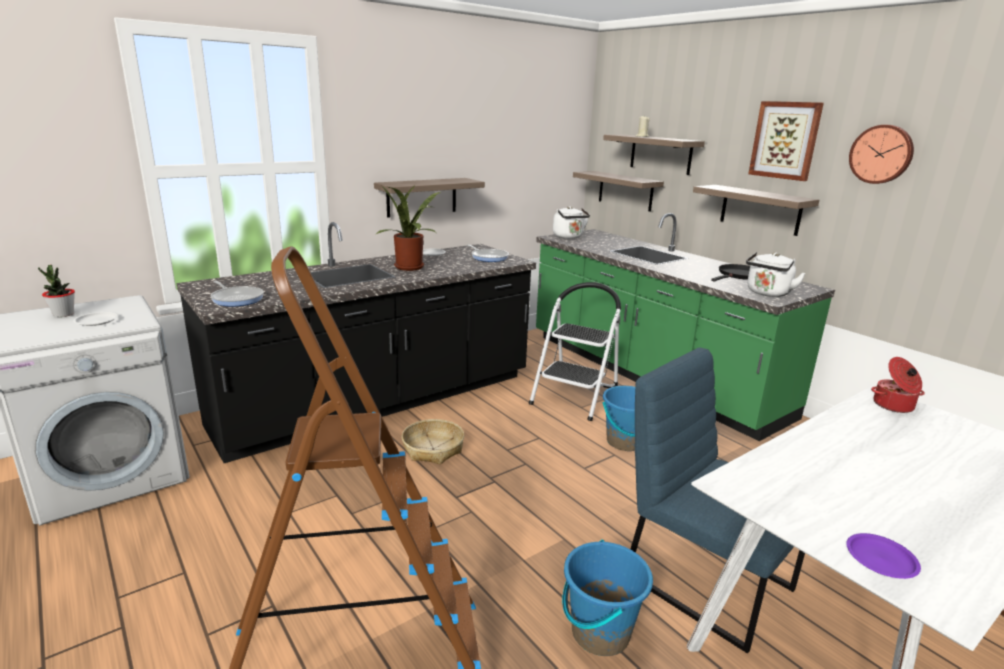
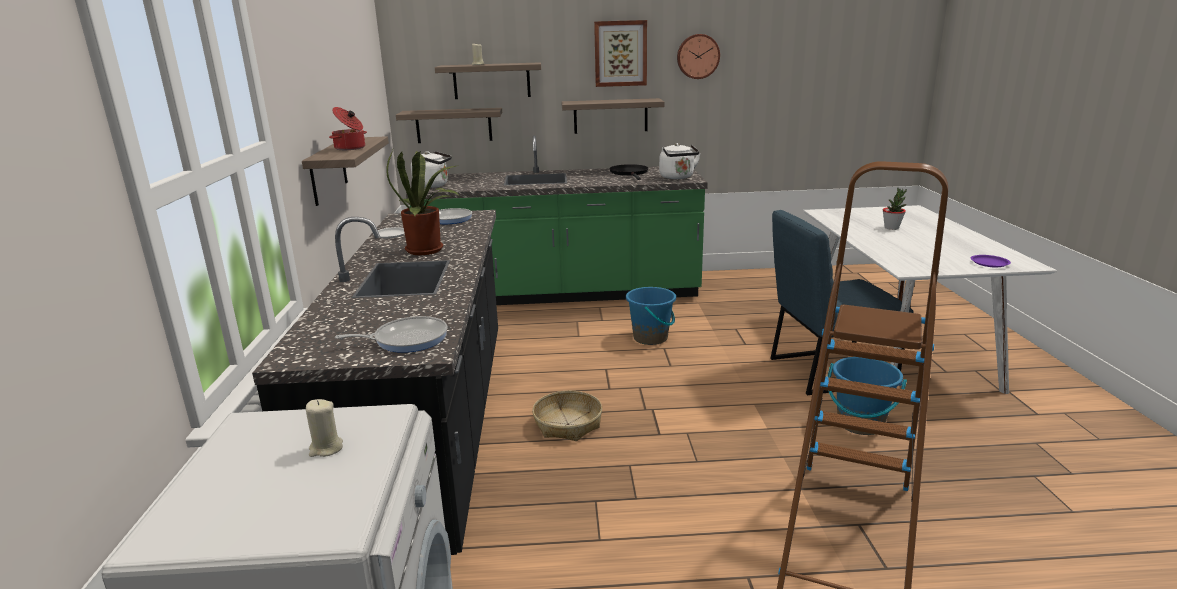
camera: 55 degrees left, 0 degrees up
potted plant [38,265,75,317] -> potted plant moved to [883,188,907,230]
white plate [73,312,119,326] -> beige candle [306,399,343,457]
step ladder [529,282,621,421] -> none
cooking pot [871,357,925,413] -> cooking pot moved to [329,107,367,150]

